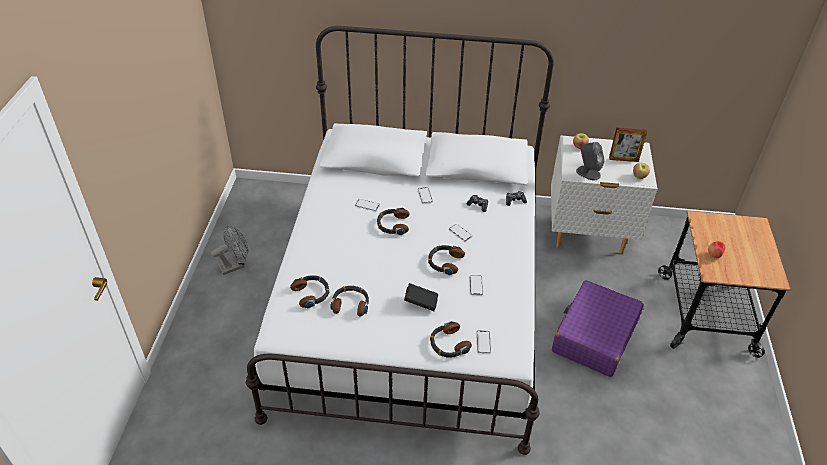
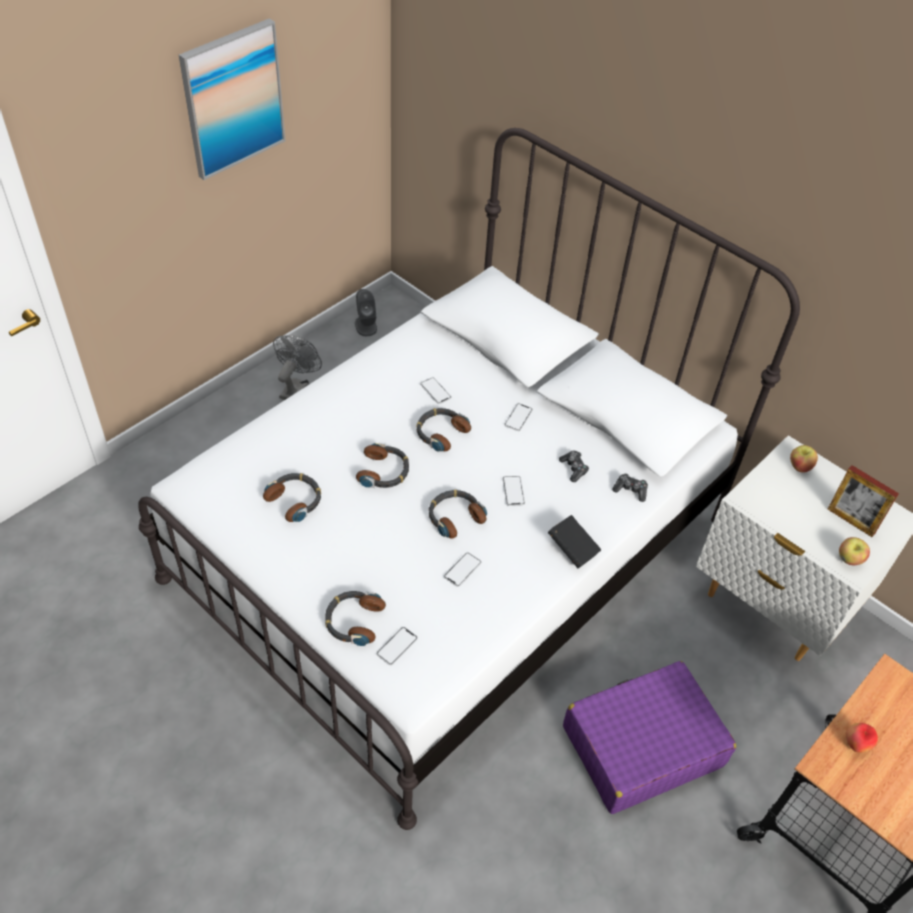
camera: 35 degrees right, 5 degrees up
grey fan [211,225,248,275] -> grey fan turned 75 degrees counterclockwise [273,335,322,400]
headphones [290,275,329,309] -> headphones moved to [356,443,409,488]
black book [404,283,438,311] -> black book moved to [548,515,601,568]
grey speaker [576,142,605,180] -> grey speaker moved to [355,289,377,336]
none -> picture [179,19,286,180]

